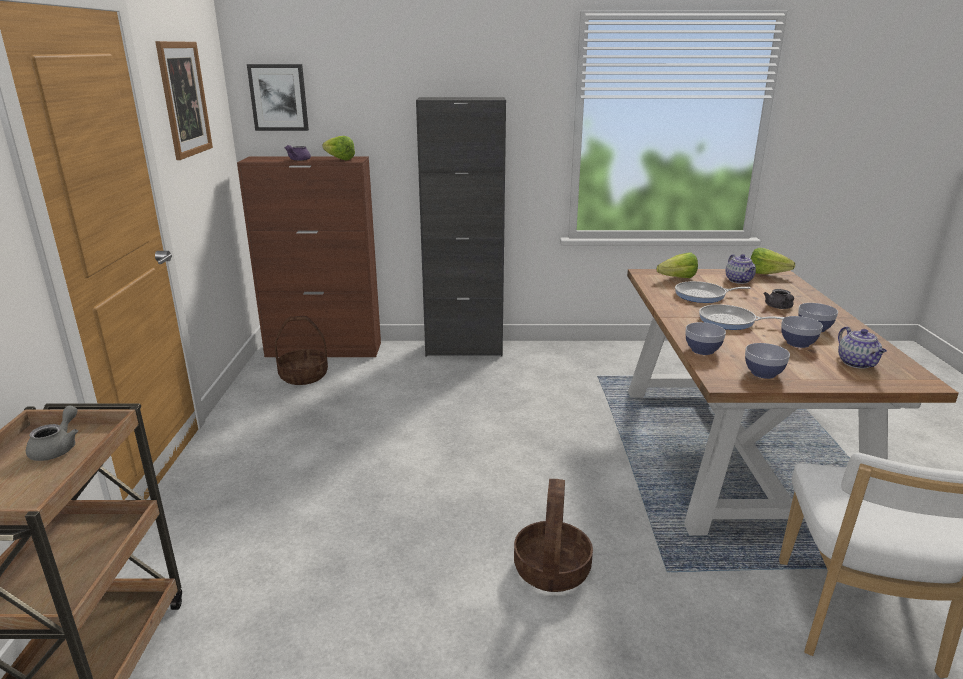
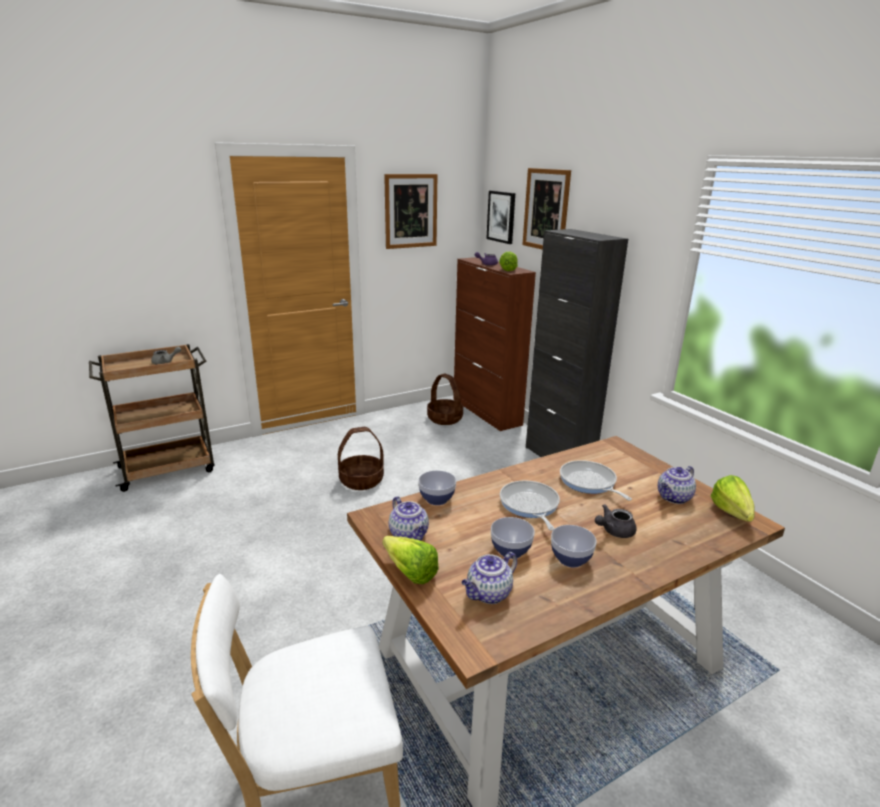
camera: 60 degrees right, 0 degrees up
basket [514,479,593,592] -> basket moved to [338,427,384,490]
lettuce [657,252,698,278] -> lettuce moved to [382,536,439,584]
bowl [745,343,790,379] -> teapot [389,496,429,541]
none -> picture [522,168,571,250]

